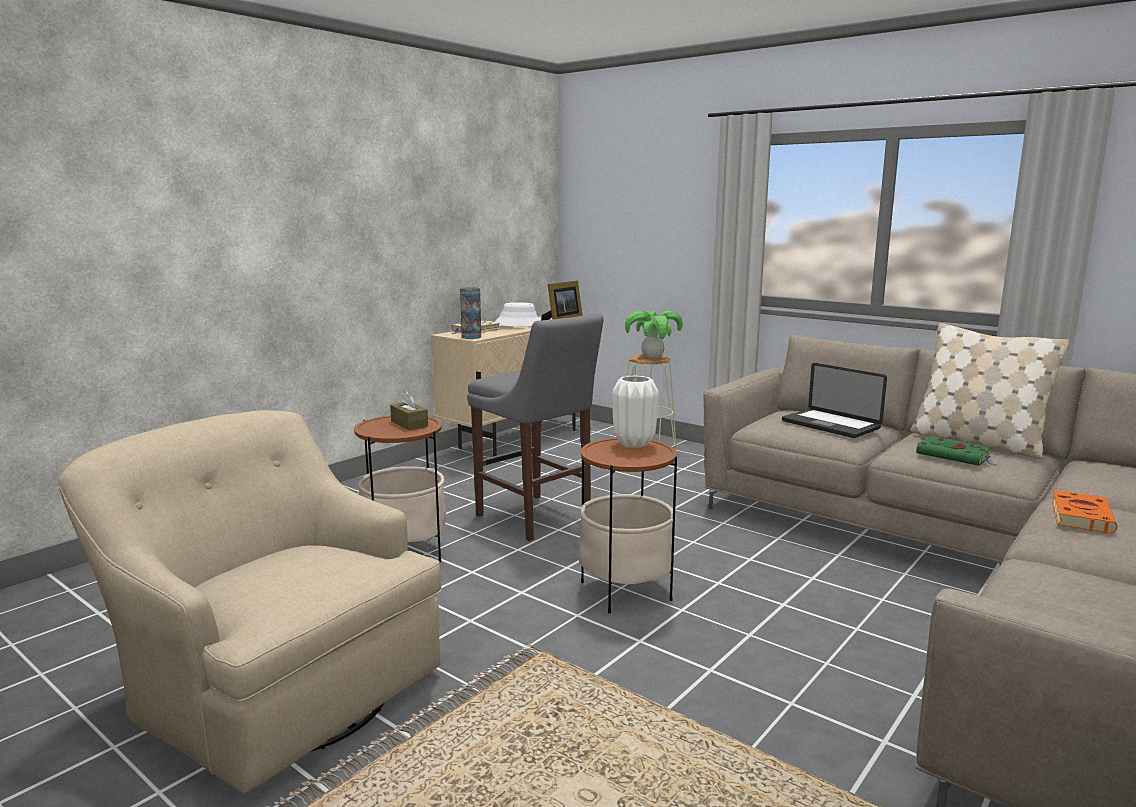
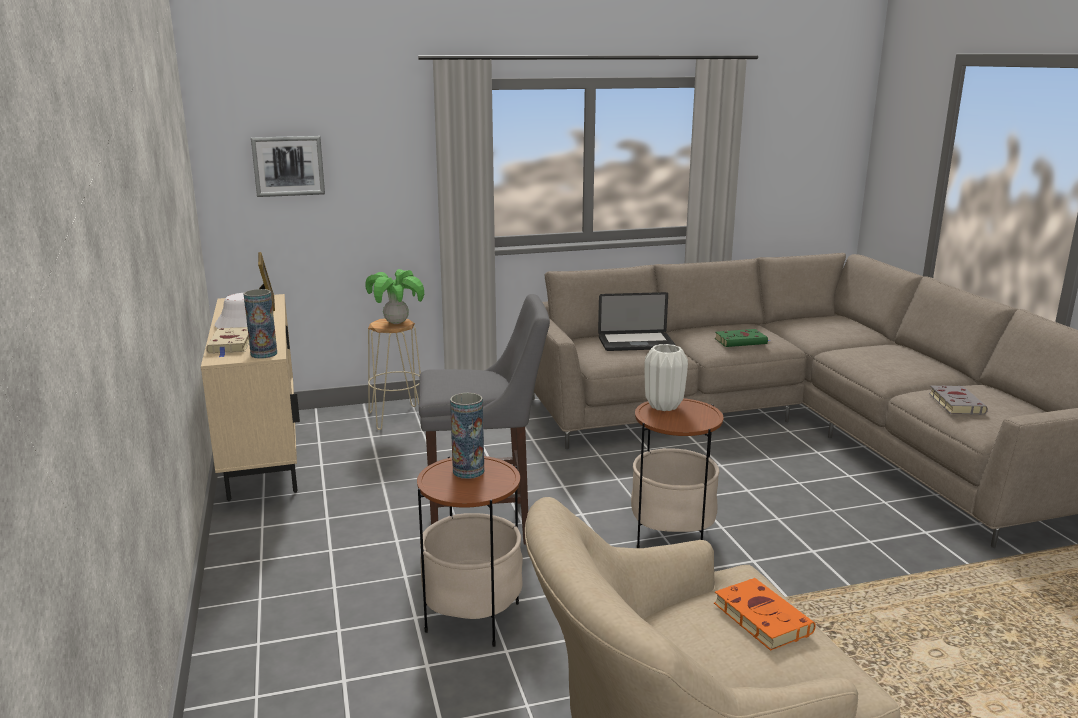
camera: 55 degrees left, 5 degrees up
brown tissue box [390,390,428,430] -> vase [450,393,484,479]
beige pillow [910,323,1069,459] -> none
orange book [1052,490,1118,534] -> orange book moved to [714,578,816,651]
none -> picture [251,136,325,197]
none -> grey book [929,386,988,415]

